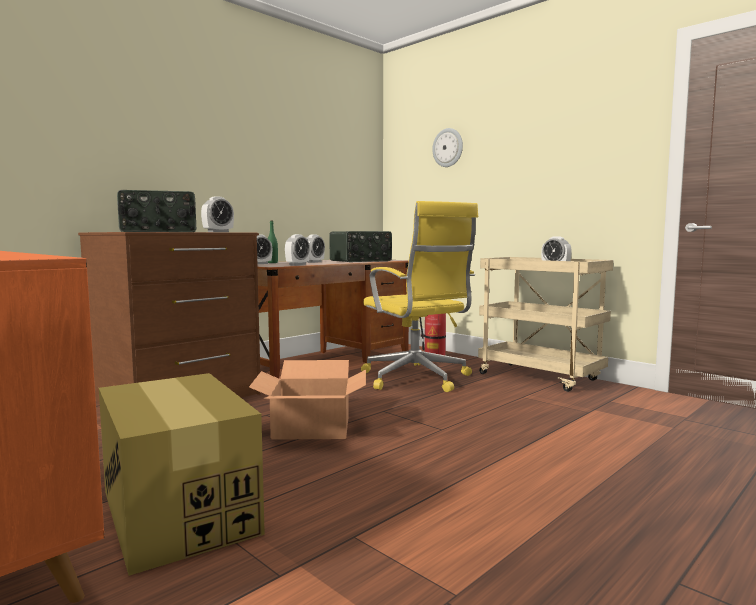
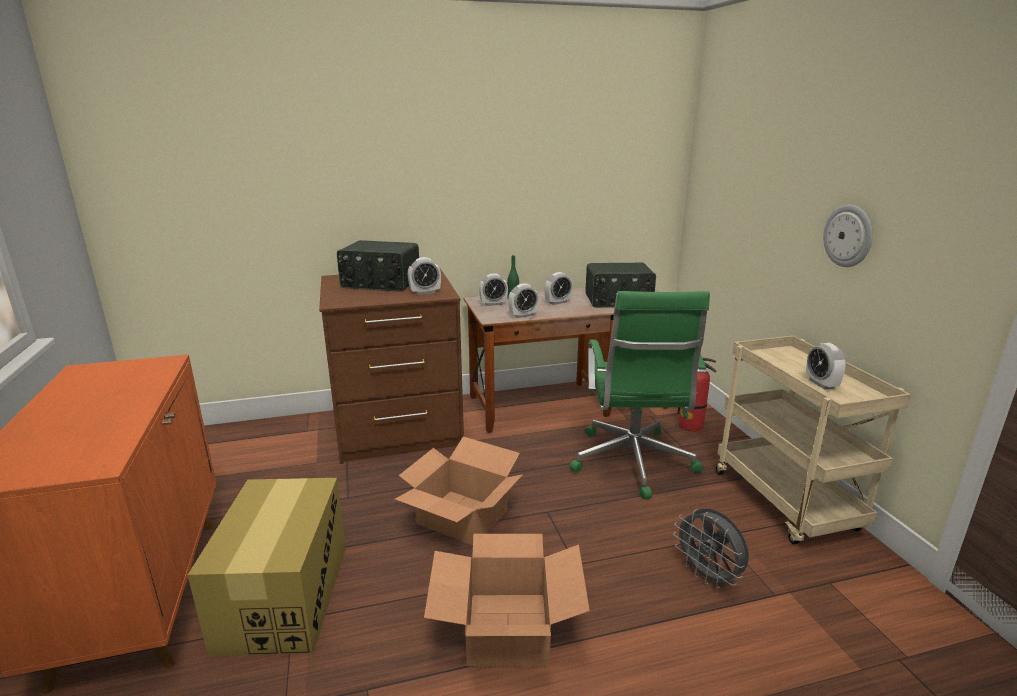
camera: 30 degrees right, 15 degrees up
yellow office chair [361,201,478,392] -> green office chair [570,291,710,499]
wall clock [432,128,463,167] -> wall clock moved to [823,205,873,267]
none -> cardboard box [424,534,590,666]
none -> grey fan [673,508,749,589]

